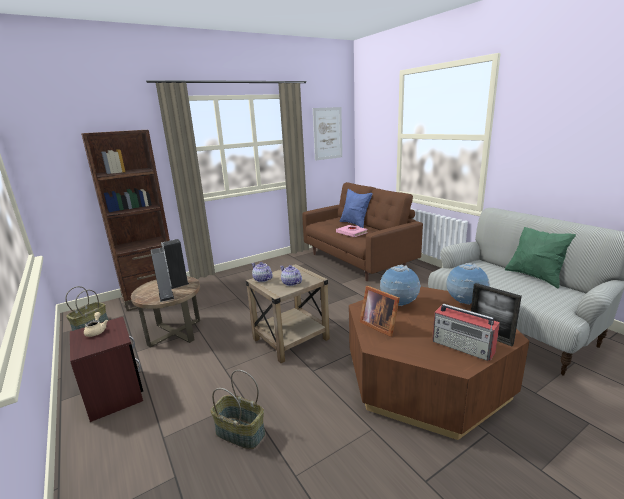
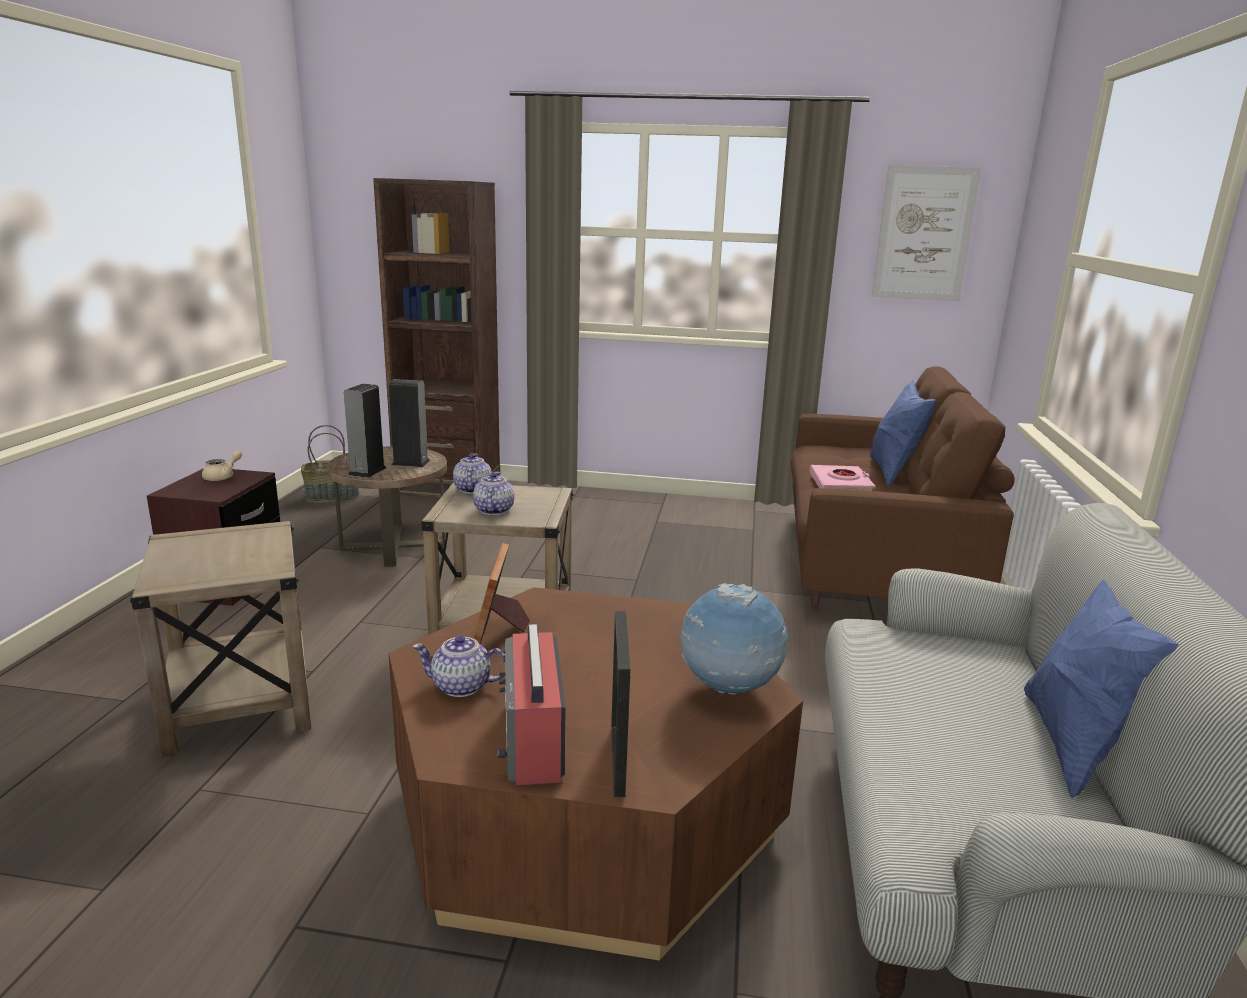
camera: 40 degrees right, 0 degrees up
basket [210,370,265,449] -> beige side table [130,521,311,757]
globe [380,265,421,306] -> none
green pillow [505,227,576,288] -> blue pillow [1024,580,1179,798]
none -> teapot [412,635,506,697]

